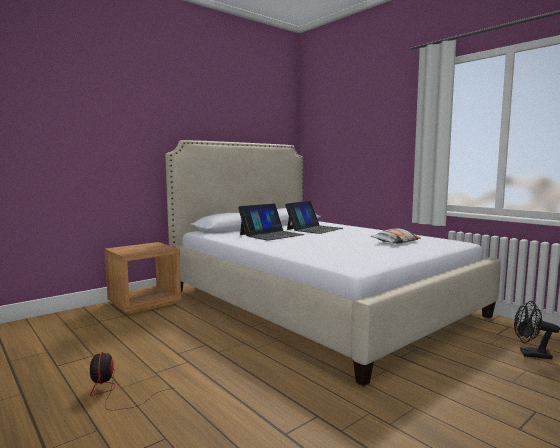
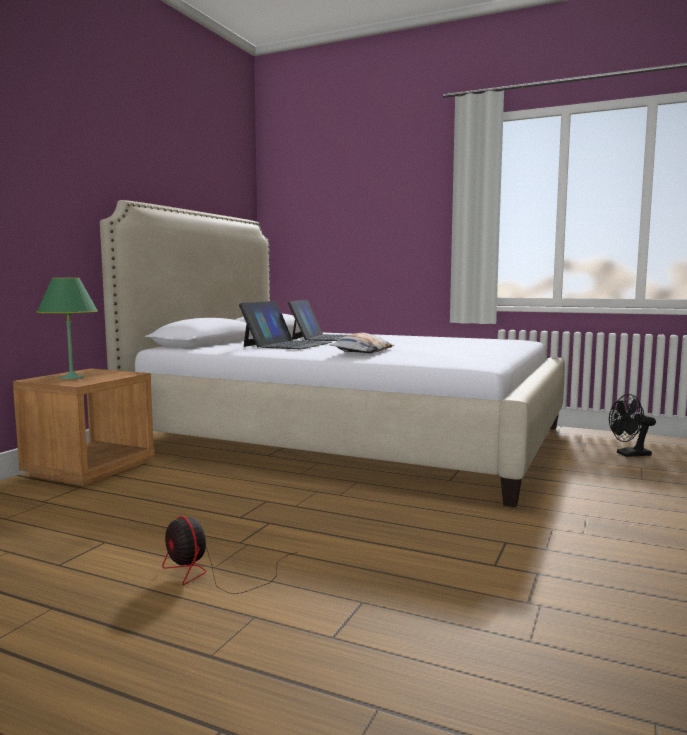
camera: 25 degrees left, 0 degrees up
pillow [371,228,421,244] -> pillow moved to [330,333,394,353]
none -> green table lamp [37,278,98,379]

